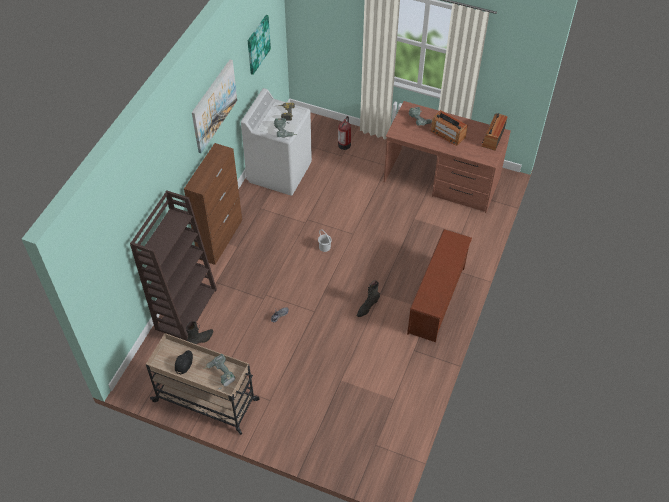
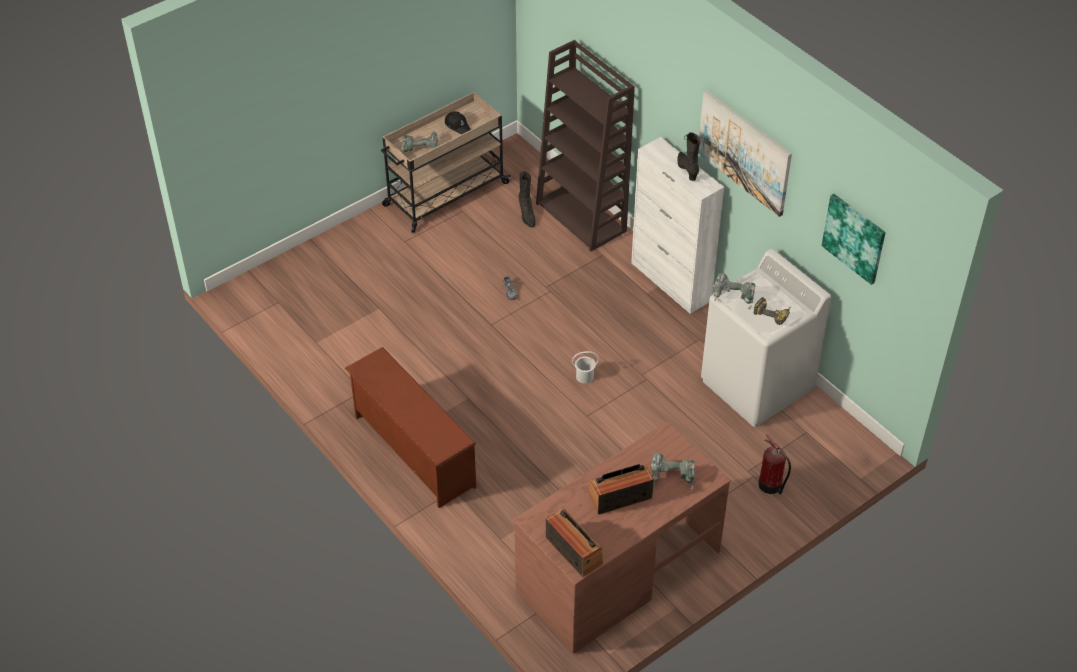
camera: 120 degrees right, 5 degrees down
brown cabinet [184,143,242,265] -> white cabinet [631,137,724,314]
black boot [357,281,380,317] -> black boot moved to [677,132,701,181]

